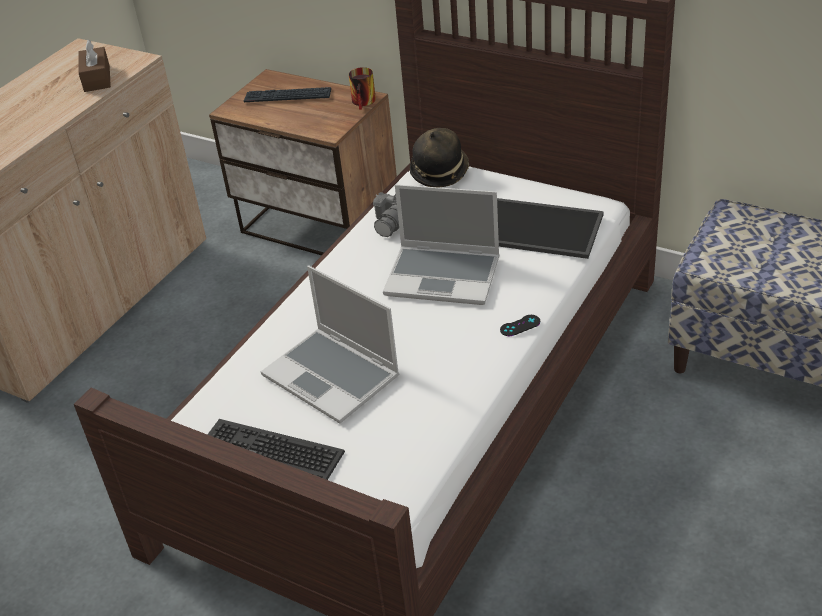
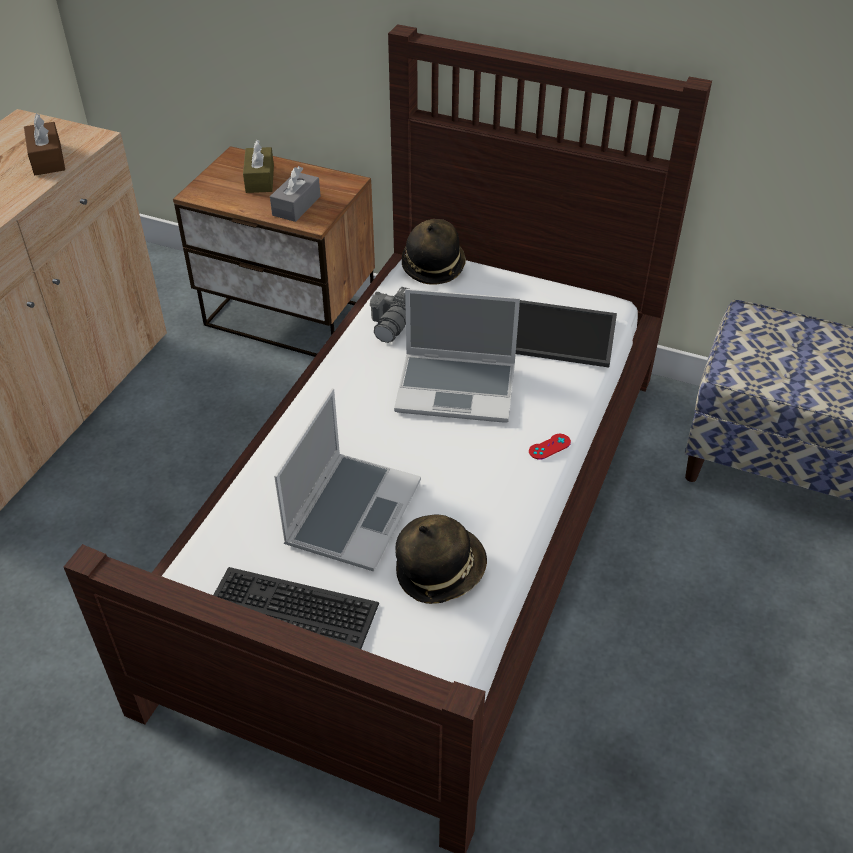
camera: 10 degrees left, 5 degrees up
keyboard [244,87,331,102] -> brown tissue box [243,140,274,193]
laptop [261,266,399,423] -> laptop turned 105 degrees counterclockwise [274,388,421,572]
mug [349,67,376,110] -> none
black game controller [500,315,540,336] -> red game controller [529,434,571,460]
none -> grey tissue box [270,166,321,222]
none -> hat [395,514,487,604]

